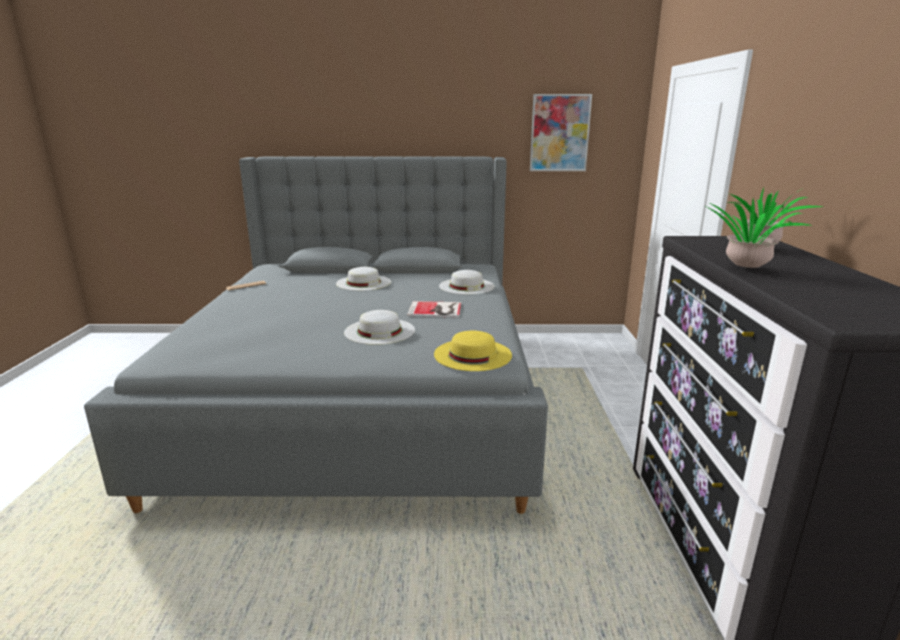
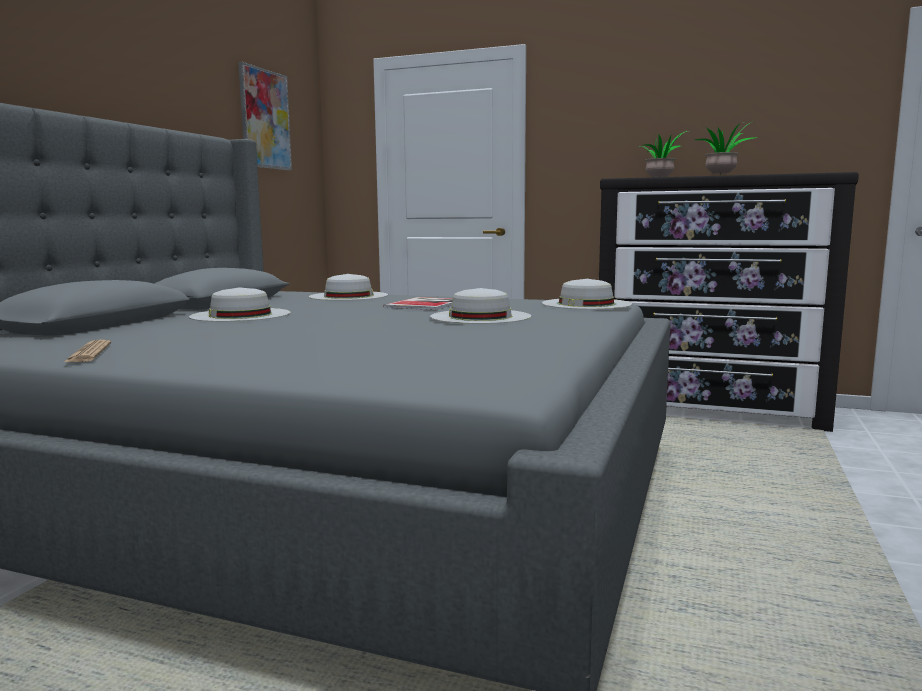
camera: 70 degrees left, 10 degrees down
yellow hat [434,331,512,371] -> white hat [542,279,632,309]

